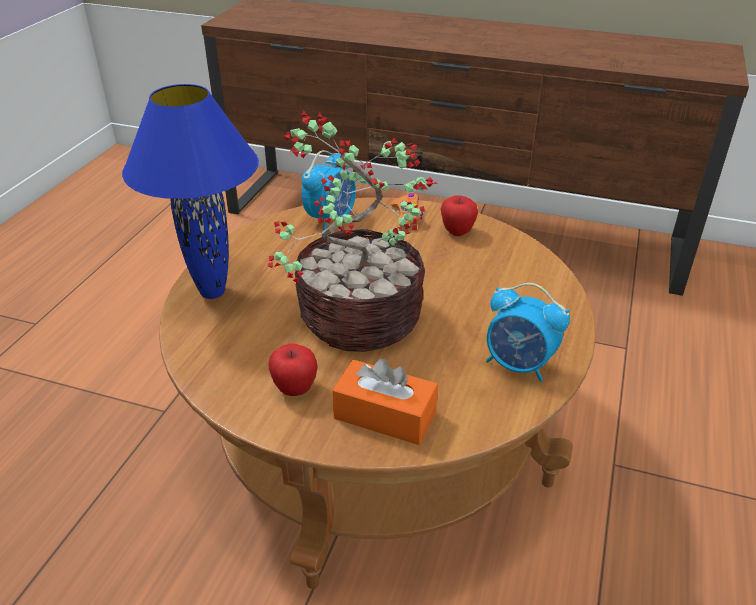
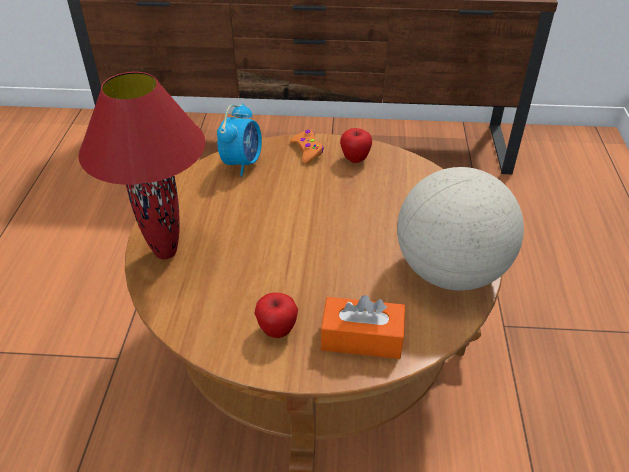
camera: 15 degrees left, 5 degrees up
blue table lamp [122,84,259,299] -> red table lamp [78,72,206,259]
potted plant [268,110,437,352] -> none
alarm clock [486,283,570,382] -> globe [397,167,524,291]

